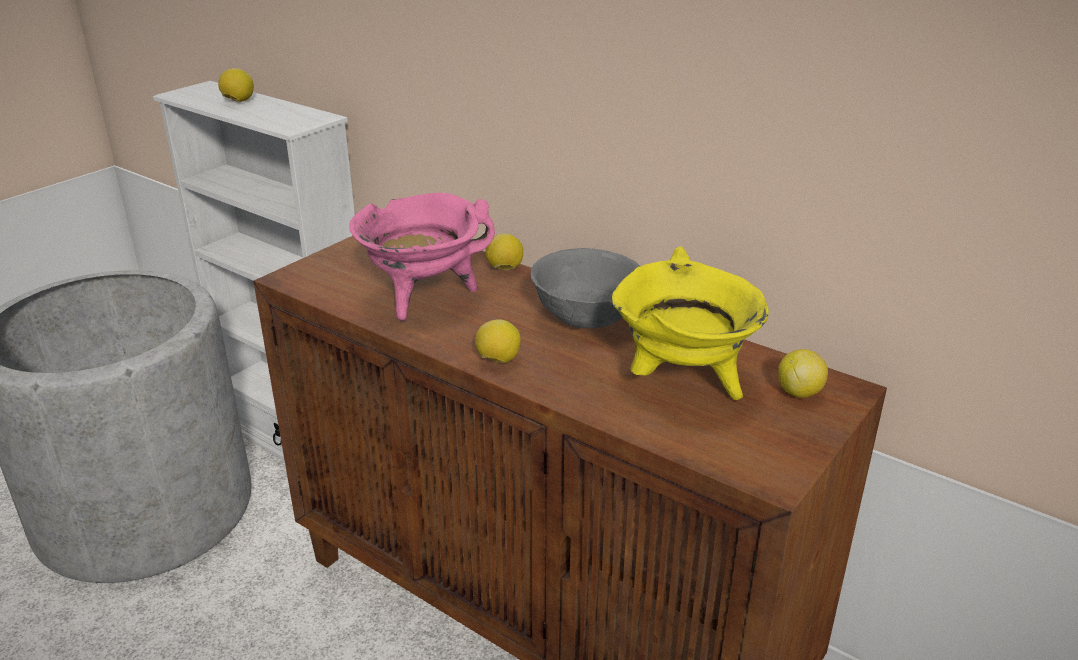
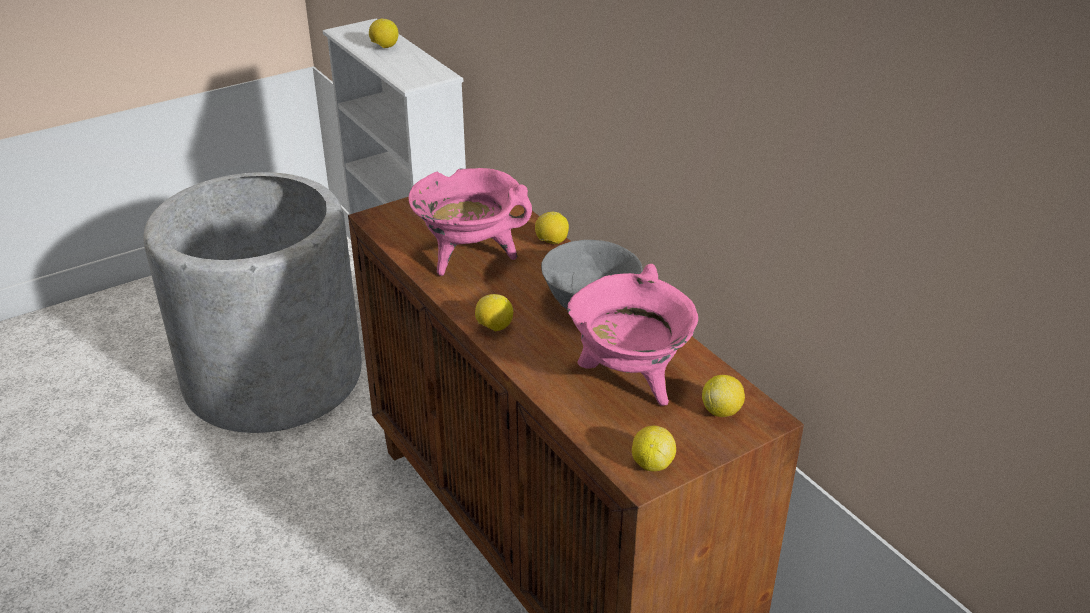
camera: 20 degrees right, 5 degrees up
yellow cooking pot [612,246,769,400] -> pink cooking pot [567,264,698,406]
none -> lemon [632,426,676,471]

